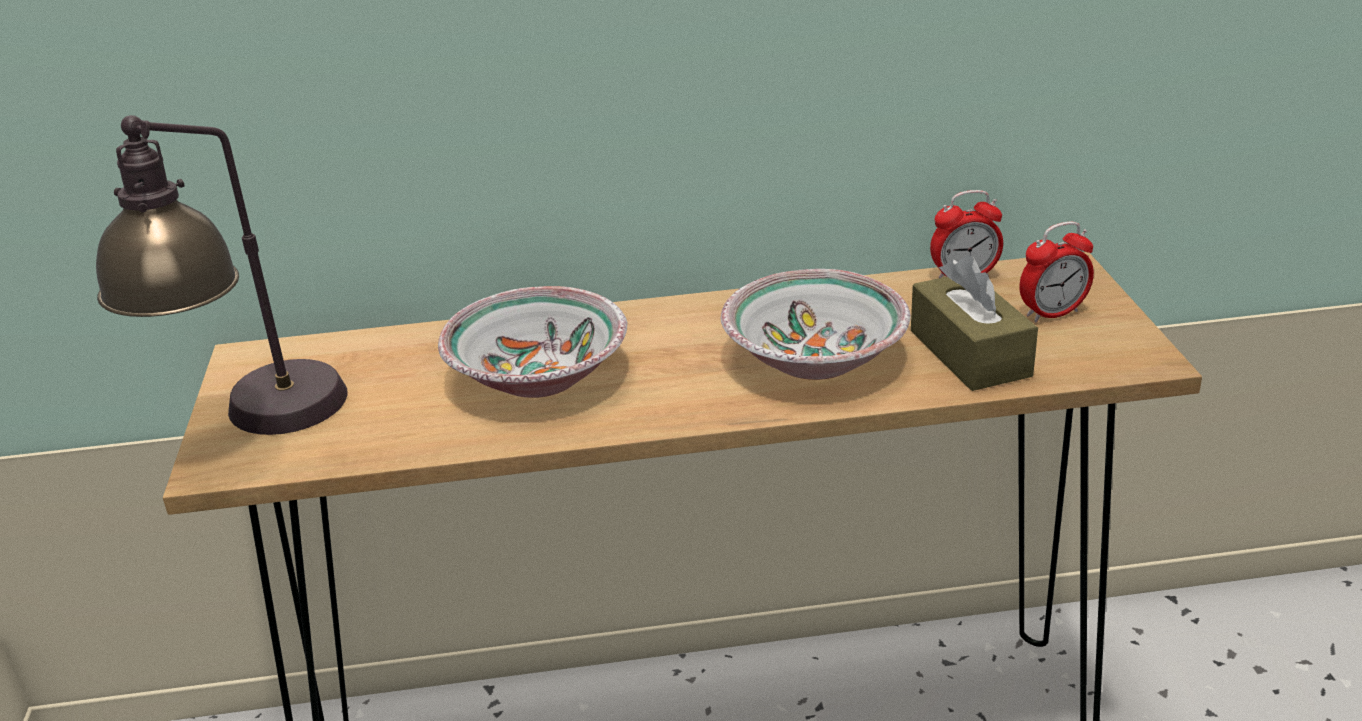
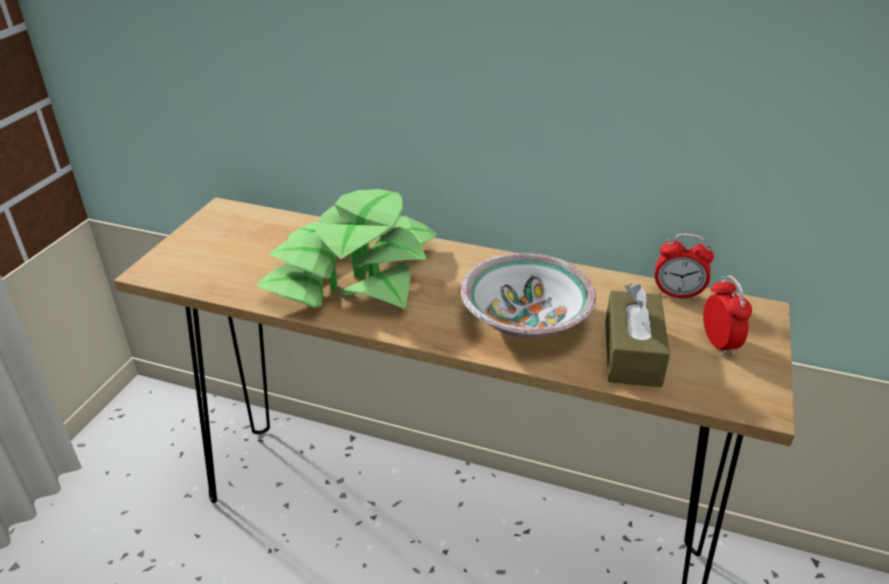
camera: 25 degrees right, 5 degrees up
table lamp [96,115,348,435] -> none
bowl [438,286,627,398] -> potted plant [255,189,437,309]
alarm clock [1019,222,1094,322] -> alarm clock turned 105 degrees counterclockwise [703,275,752,357]

